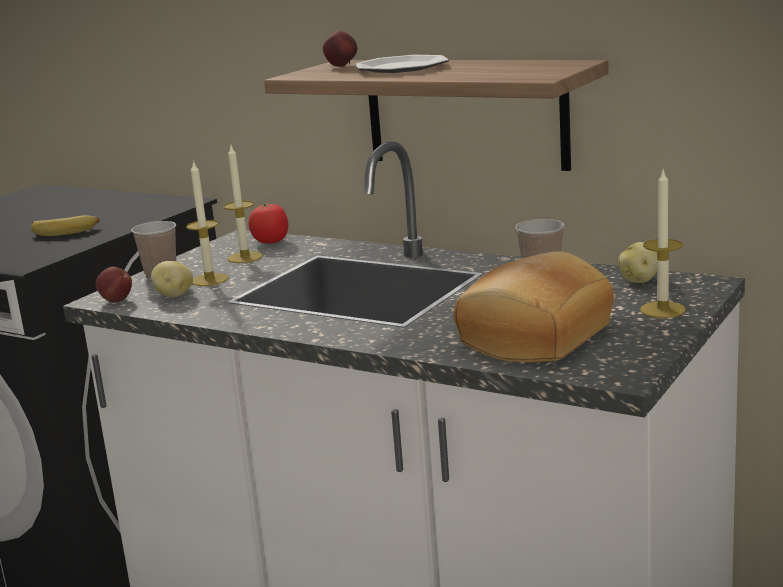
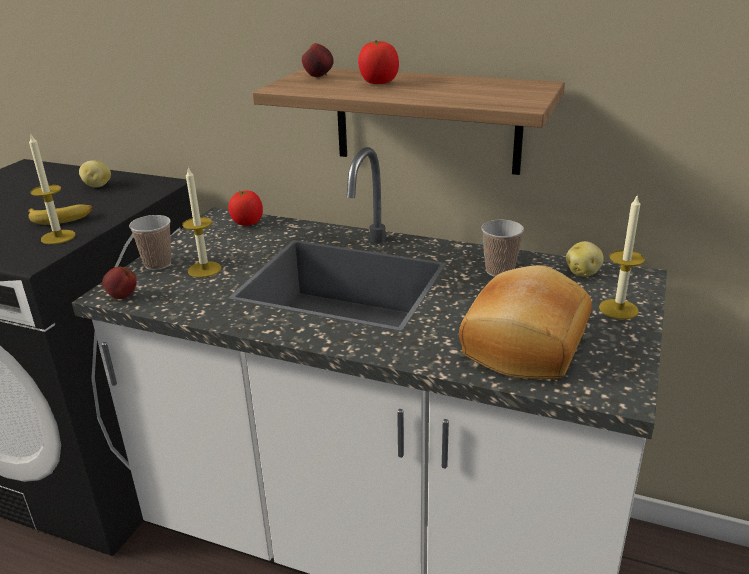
camera: 10 degrees left, 10 degrees up
potato [151,261,193,297] -> potato moved to [79,161,111,188]
candle [223,146,263,263] -> candle moved to [29,135,76,244]
plate [355,55,449,73] -> tomato [358,40,399,84]

